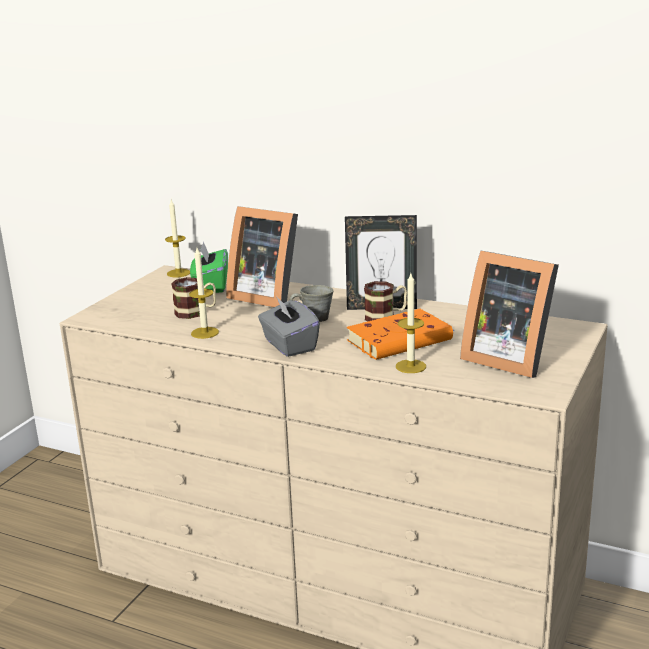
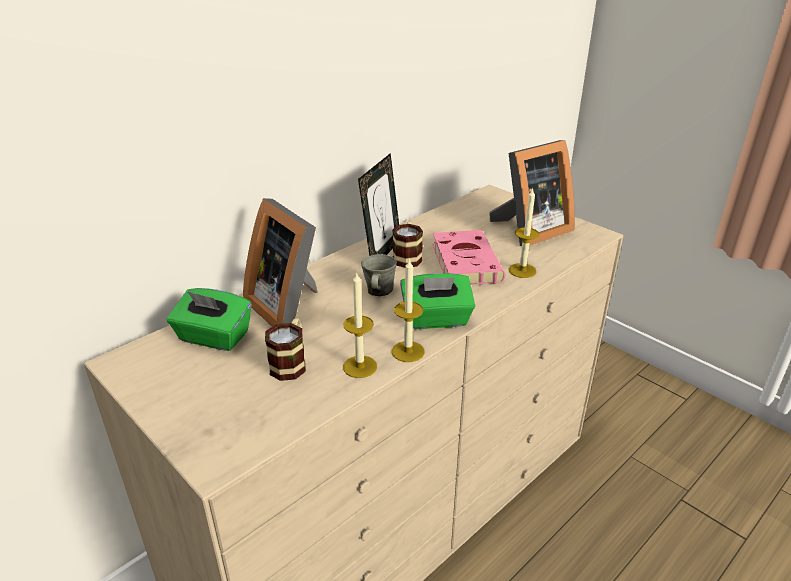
camera: 70 degrees left, 10 degrees up
candle [165,200,190,277] -> candle moved to [392,258,425,362]
picture frame [226,206,298,307] -> picture frame turned 90 degrees clockwise [243,198,318,327]
grey tissue box [258,296,320,357] -> green tissue box [400,273,475,329]
orange book [347,309,454,360] -> pink book [432,230,505,285]

